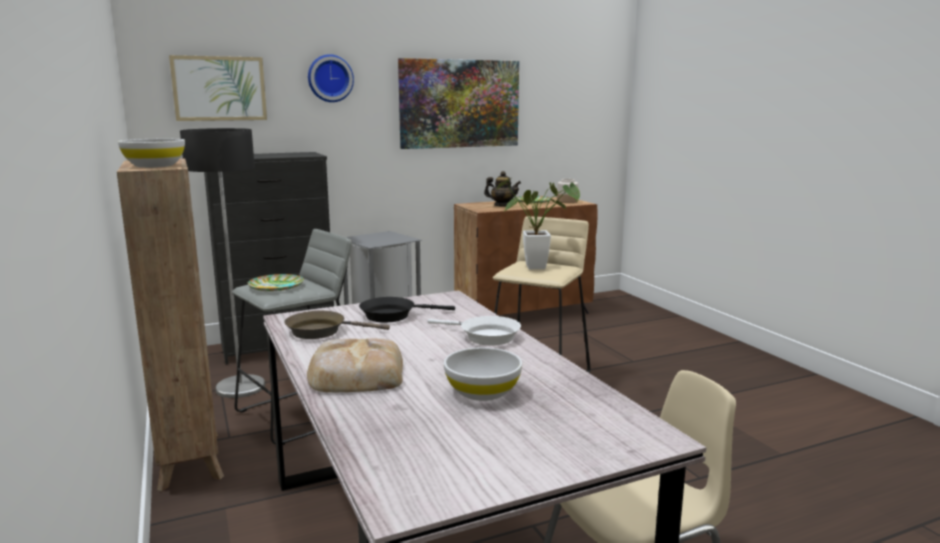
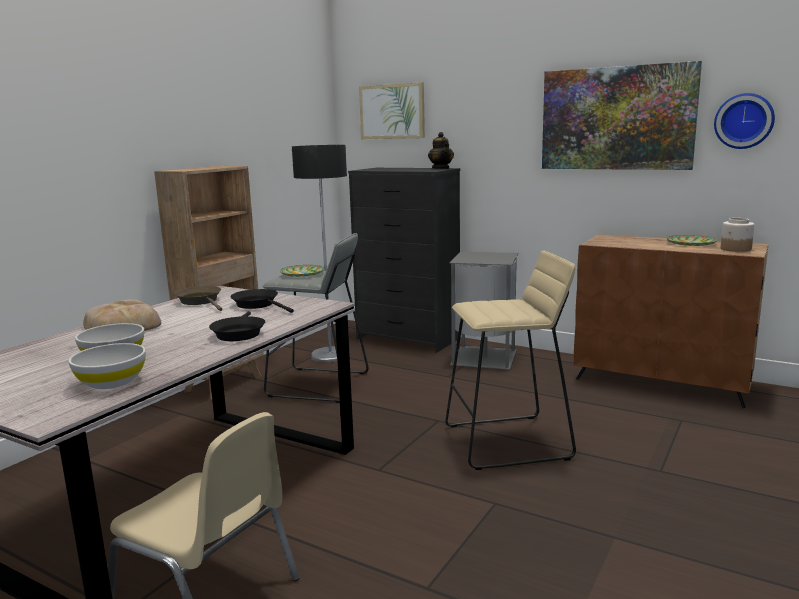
camera: 55 degrees right, 0 degrees up
white bowl [118,139,185,168] -> white bowl moved to [68,343,146,389]
wall clock [308,54,354,102] -> wall clock moved to [714,93,775,149]
white frying pan [428,316,521,346] -> black frying pan [209,311,265,341]
teapot [484,171,521,207] -> teapot moved to [428,132,454,169]
potted plant [497,178,580,269] -> none

